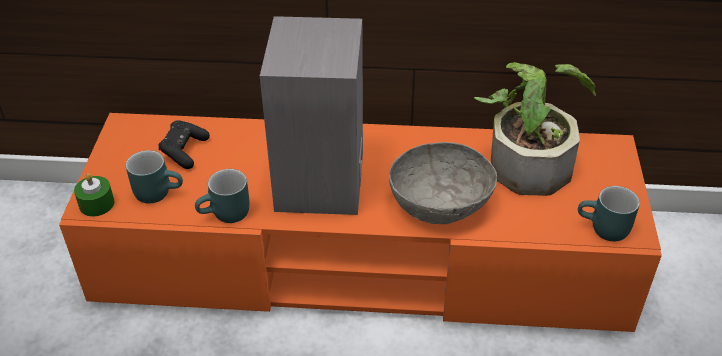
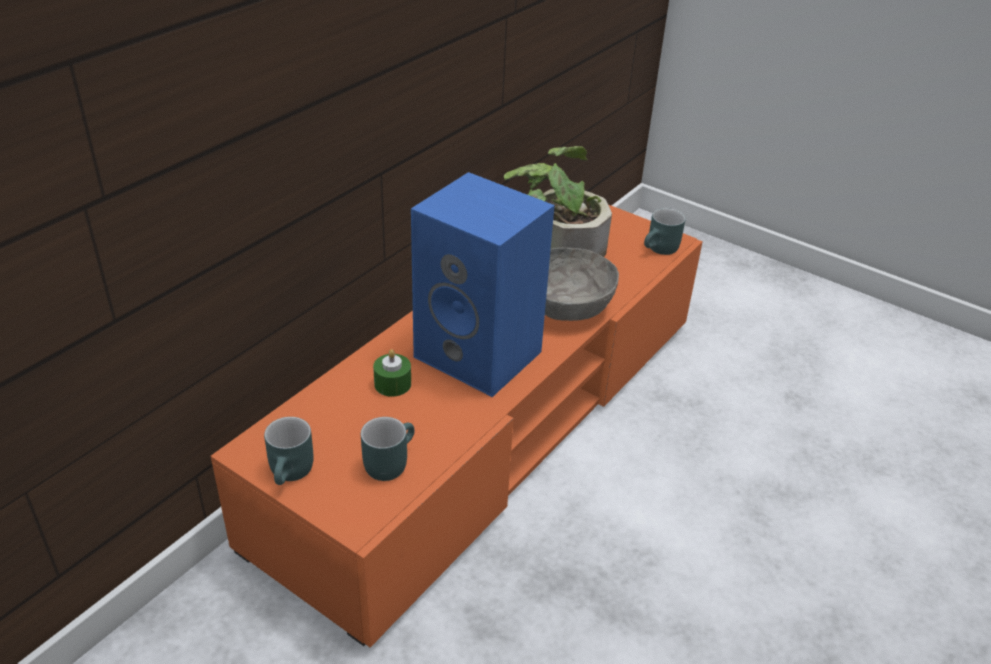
camera: 60 degrees left, 5 degrees down
green candle [74,173,115,217] -> green candle moved to [373,349,411,397]
black game controller [159,120,210,169] -> none
turquoise mug [195,169,250,223] -> turquoise mug moved to [264,417,313,485]
grey speaker [260,16,363,215] -> blue speaker [411,172,555,397]

